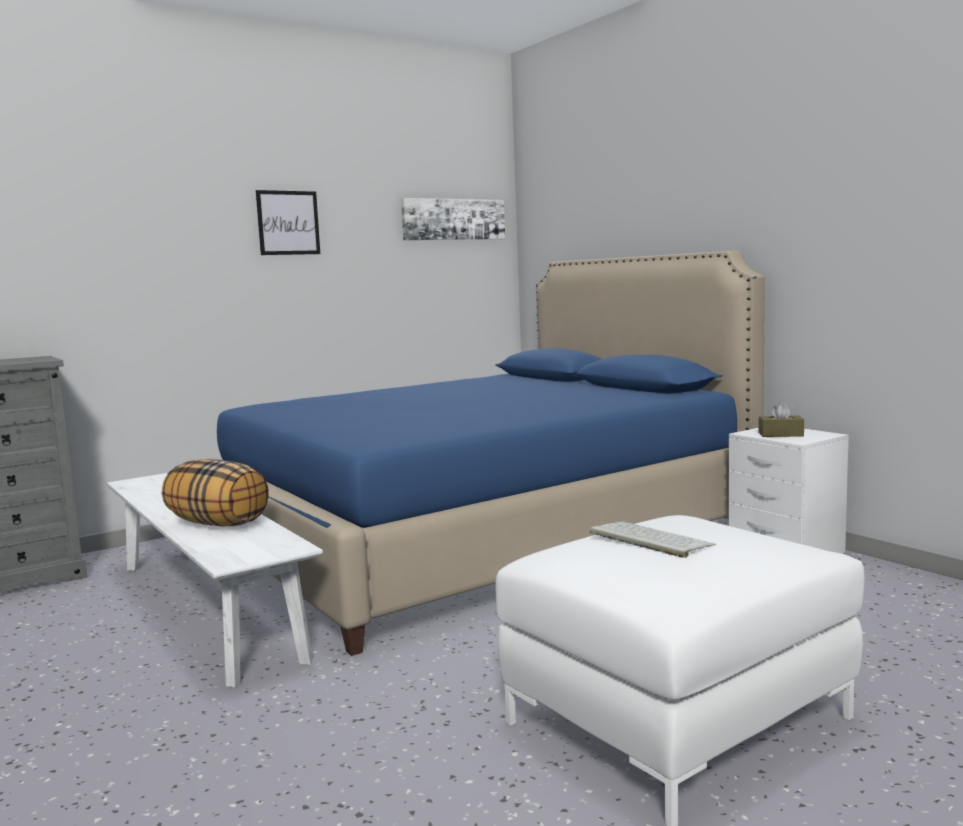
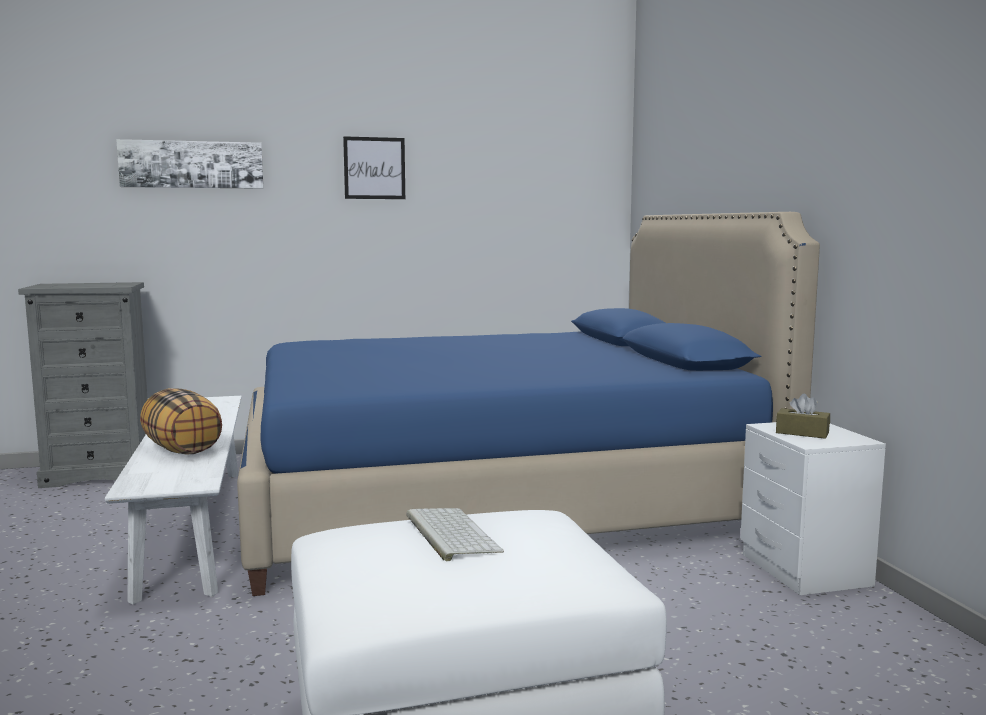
camera: 20 degrees right, 0 degrees up
picture [401,198,505,240] -> picture moved to [116,139,264,189]

